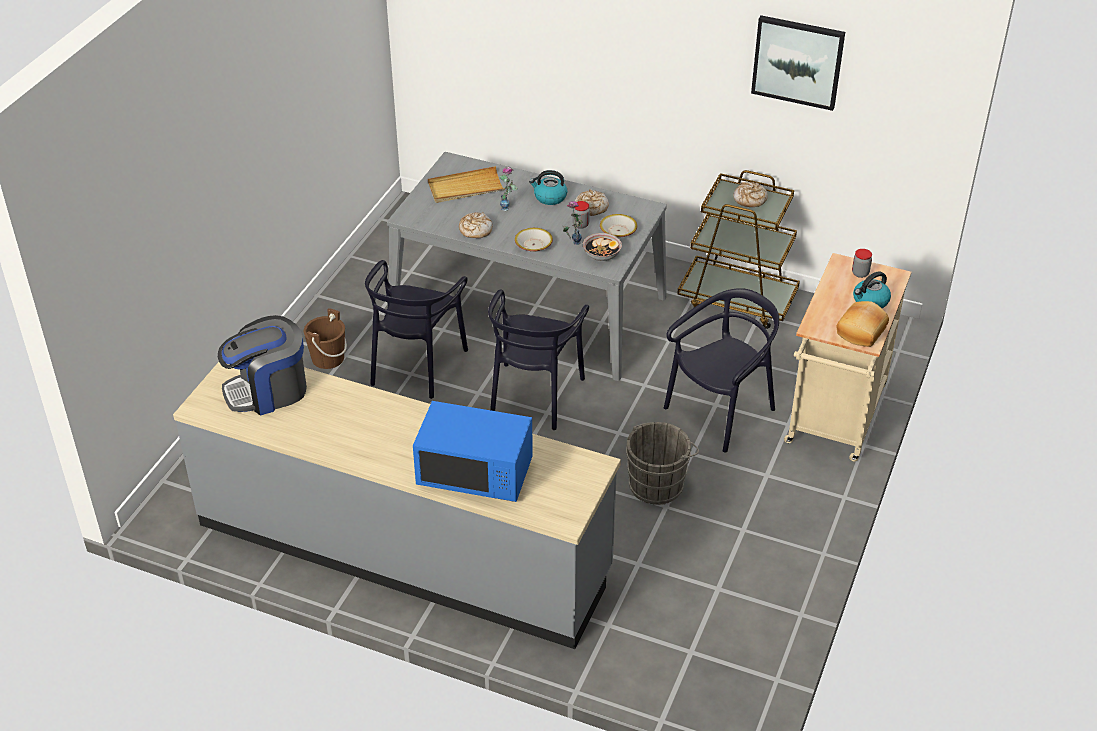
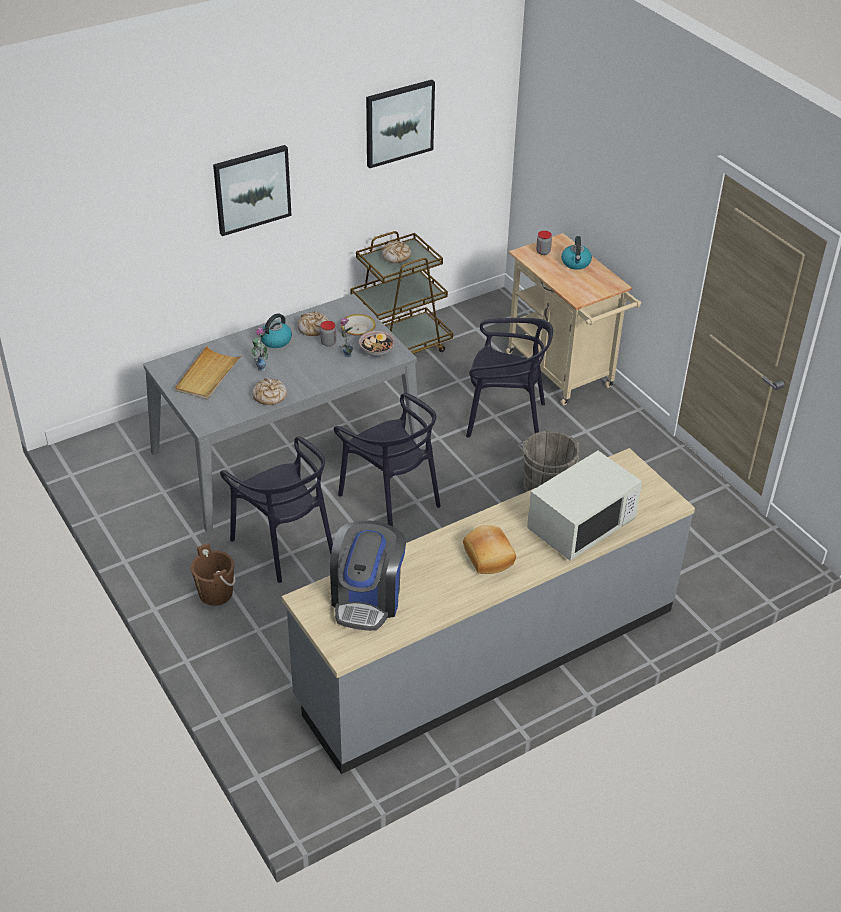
camera: 55 degrees left, 0 degrees up
blue microwave [413,401,533,502] -> white microwave [527,451,642,561]
bowl [515,228,553,252] -> none
black chair [664,288,779,452] -> black chair turned 105 degrees clockwise [466,318,553,438]
bread [836,301,889,347] -> bread moved to [463,525,516,574]
none -> picture [213,145,292,236]

